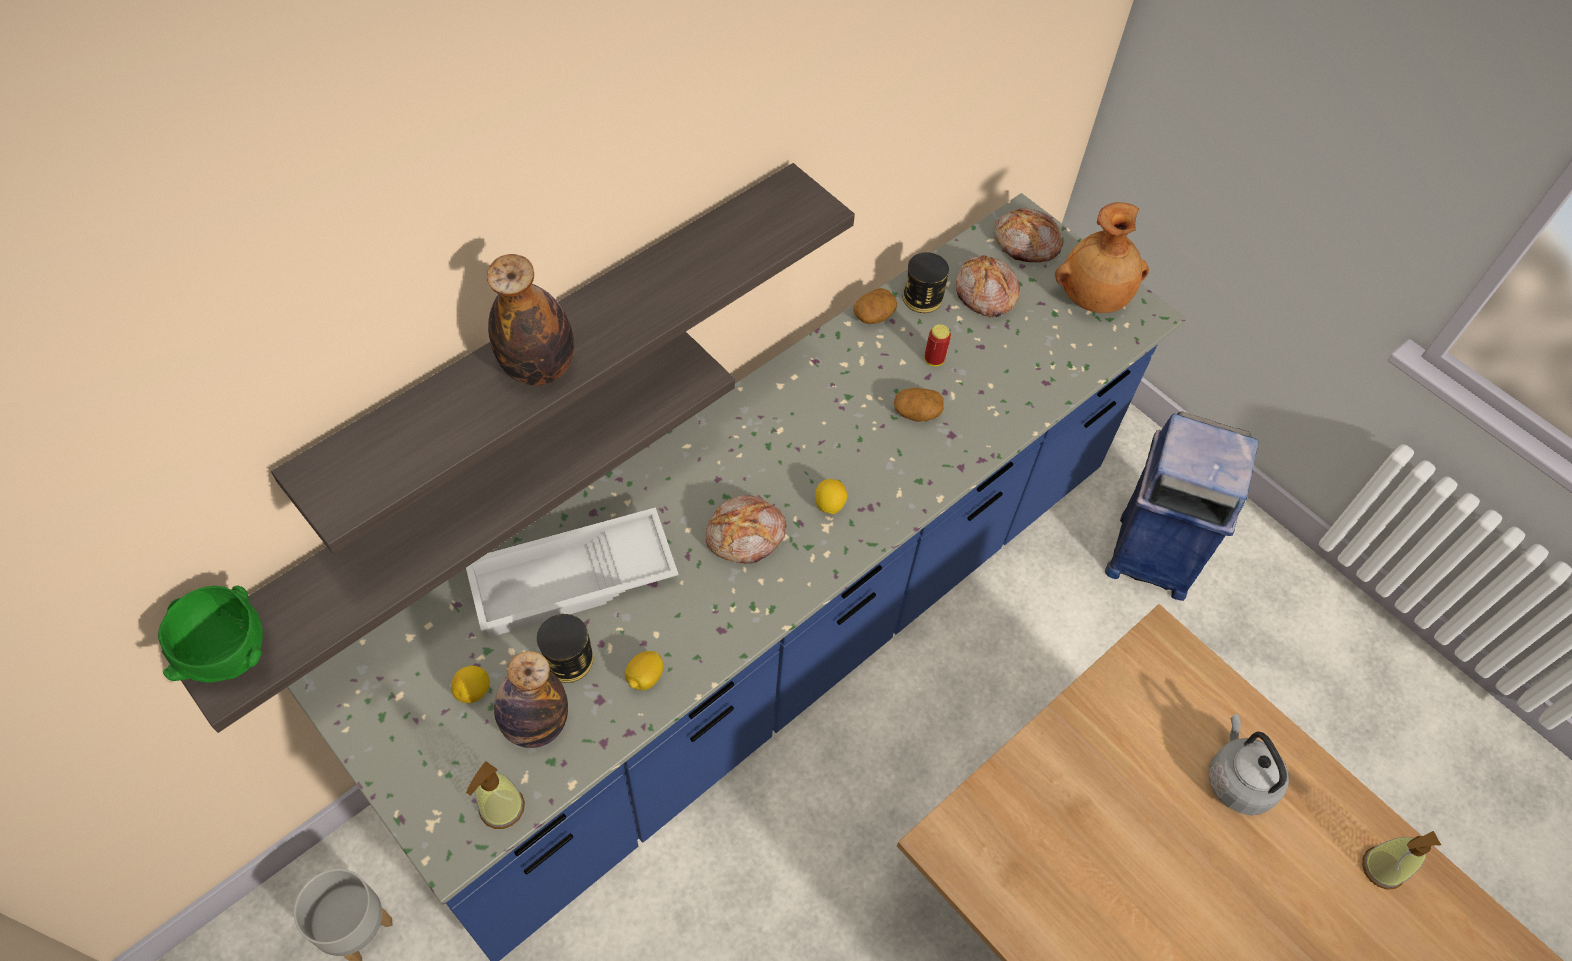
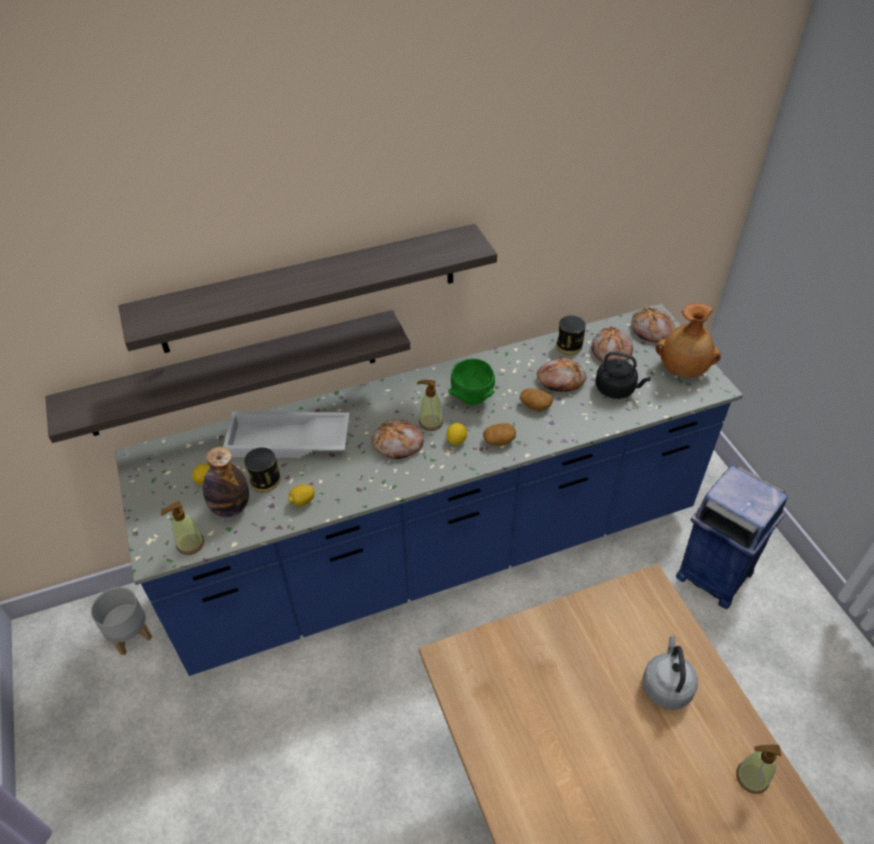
camera: 25 degrees right, 10 degrees down
green bowl [158,585,263,683] -> green bowl moved to [448,359,495,405]
bottle [487,254,574,386] -> none
potato [854,288,897,324] -> potato moved to [483,423,516,446]
can [924,324,951,366] -> bread [537,357,587,392]
none -> soap dispenser [417,380,443,431]
none -> black kettle [595,351,651,399]

